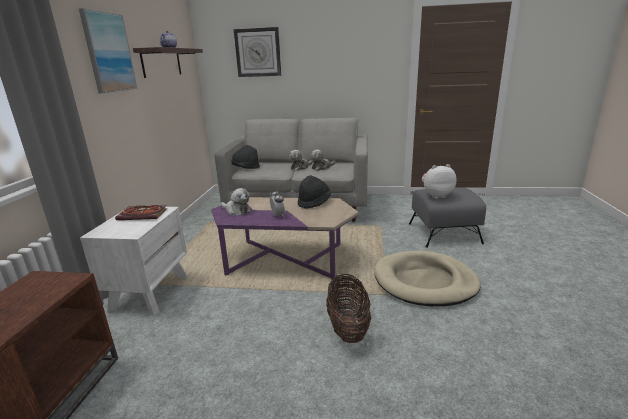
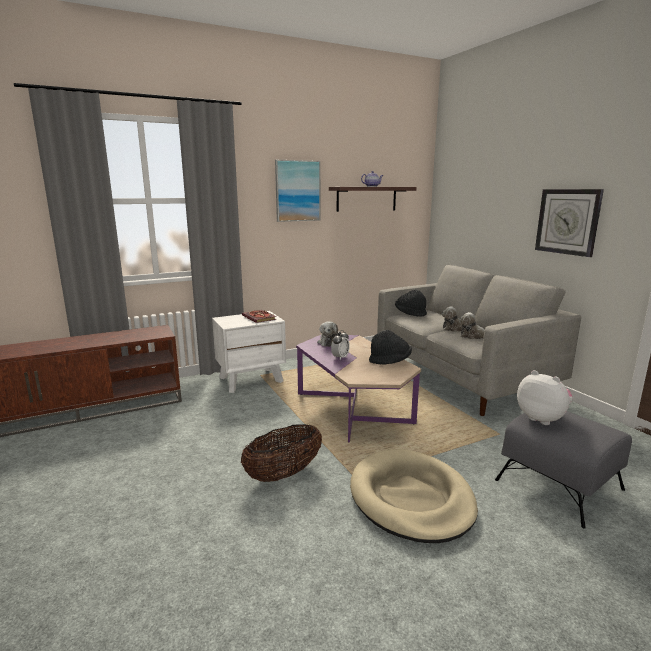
camera: 55 degrees right, 5 degrees down
wall clock [234,27,281,77] -> wall clock moved to [535,189,604,257]

